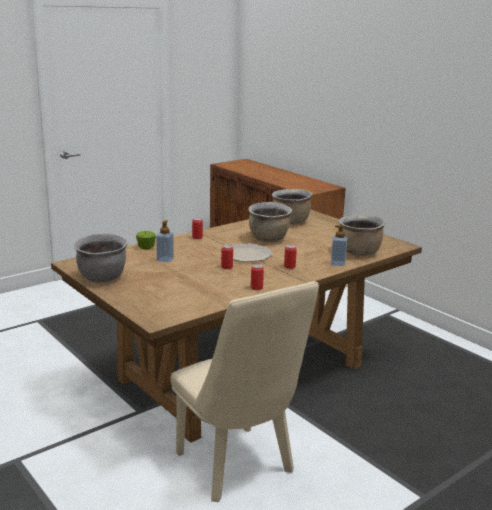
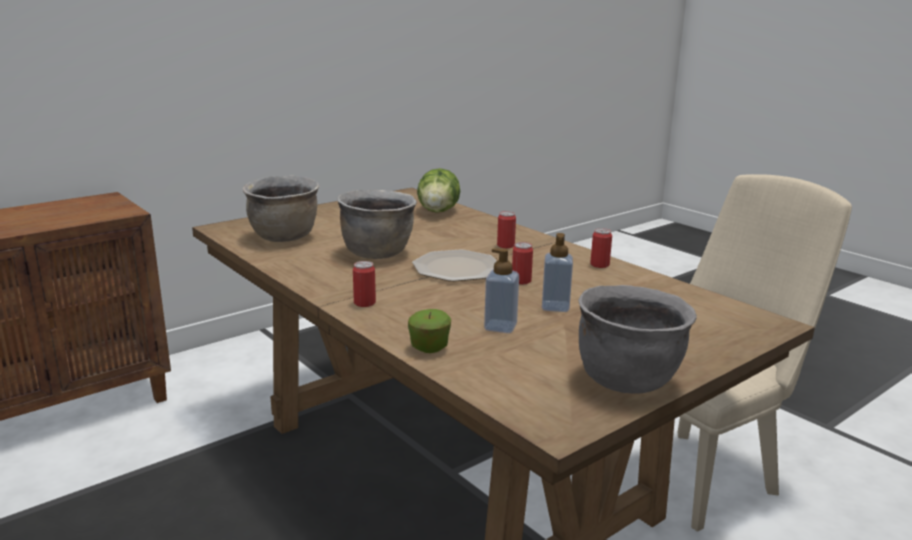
camera: 90 degrees left, 0 degrees up
soap dispenser [331,225,347,266] -> soap dispenser moved to [542,233,573,312]
brown cooking pot [339,215,386,256] -> lettuce [417,168,460,213]

